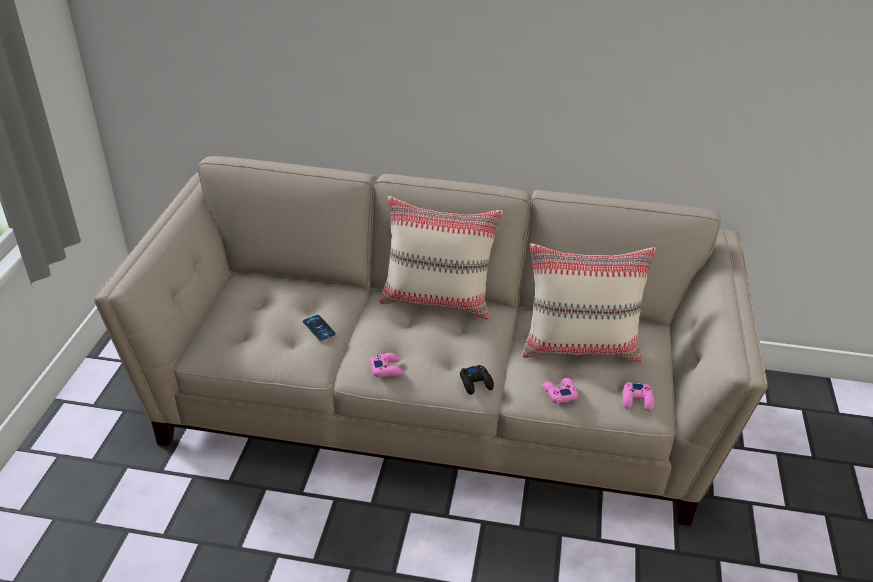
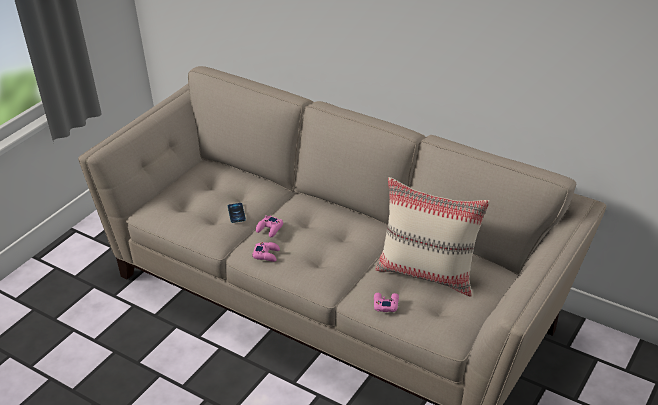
camera: 25 degrees right, 0 degrees up
beige pillow [380,196,503,319] -> none
black game controller [460,365,494,395] -> none
pink game controller [623,382,654,411] -> pink game controller moved to [256,215,283,237]

